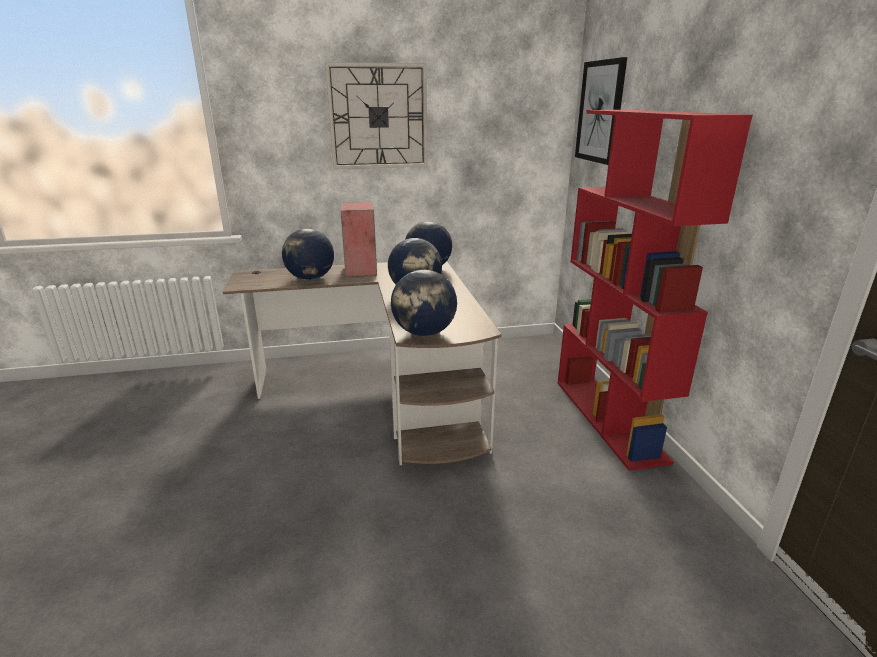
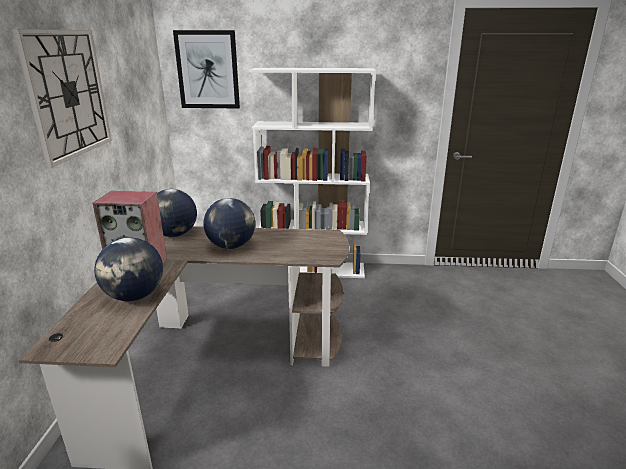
camera: 75 degrees left, 0 degrees up
globe [391,270,457,336] -> none
red bookcase [558,110,753,471] -> white bookcase [249,68,376,278]

